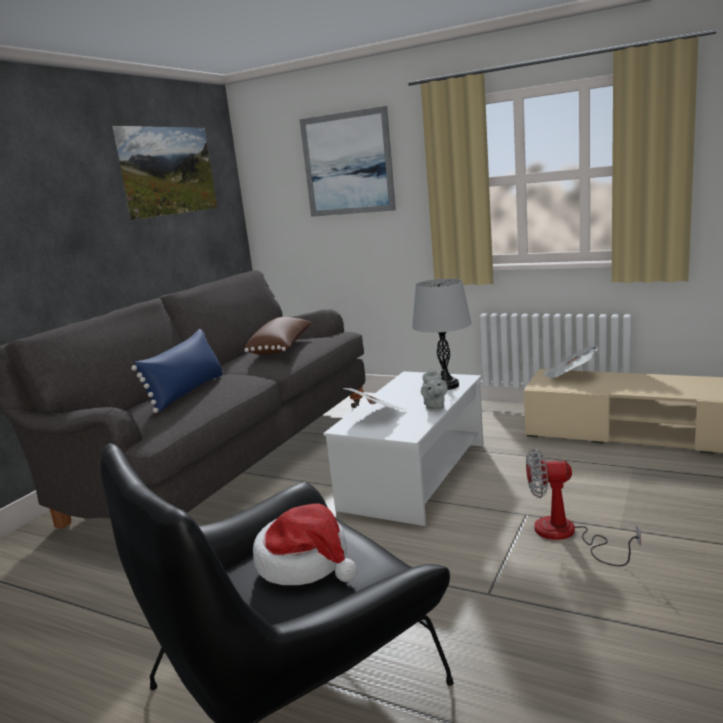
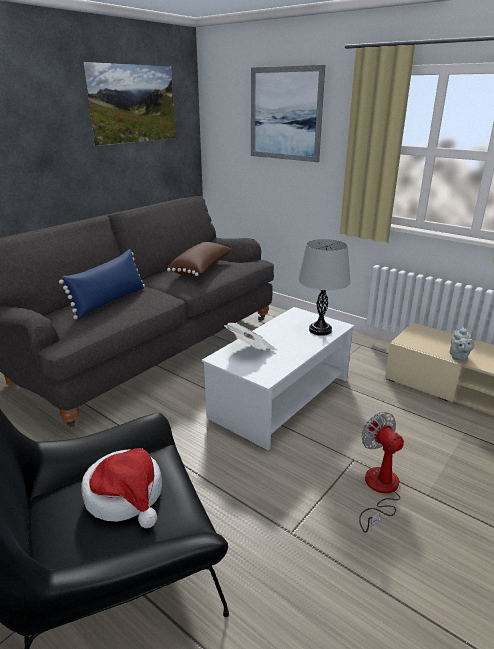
camera: 10 degrees right, 10 degrees up
grey teapot [421,367,448,409] -> grey teapot moved to [449,327,474,361]
fan [526,448,641,566] -> fan turned 45 degrees clockwise [359,412,404,533]
newspaper [544,346,598,379] -> none

